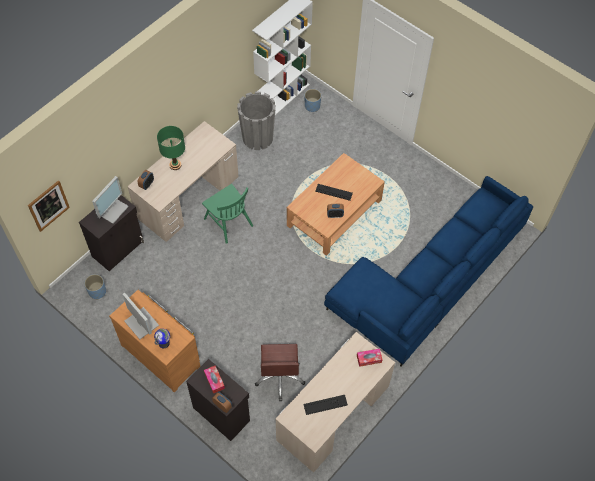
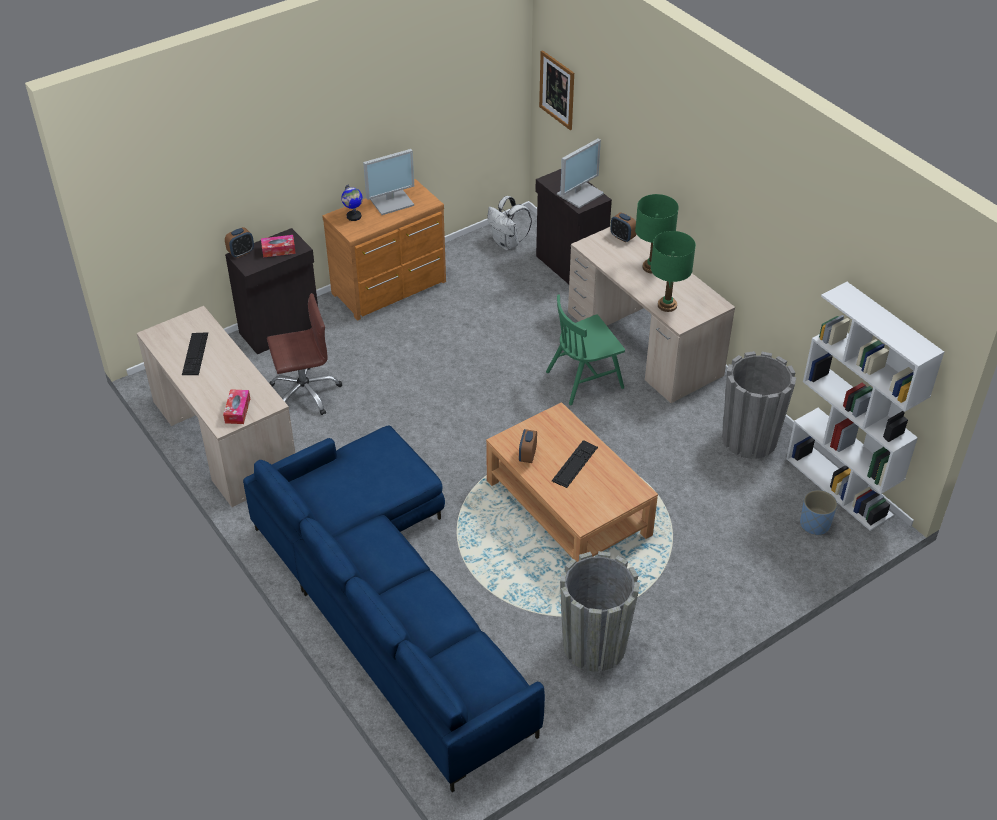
camera: 105 degrees right, 15 degrees down
blue planter [84,274,106,299] -> white backpack [487,196,532,250]
monitor [92,176,129,224] -> monitor turned 90 degrees counterclockwise [557,138,604,208]
brown office chair [255,344,305,401] -> brown office chair turned 150 degrees clockwise [267,293,342,415]
none -> grey planter [560,551,640,672]
none -> green table lamp [651,231,696,312]

